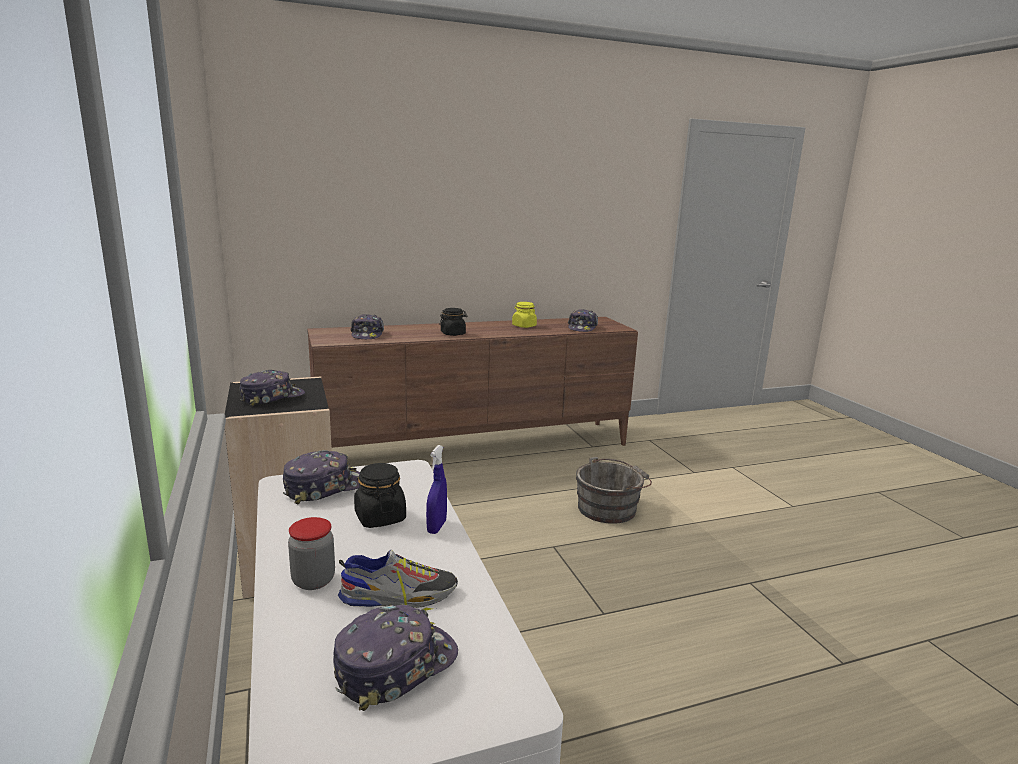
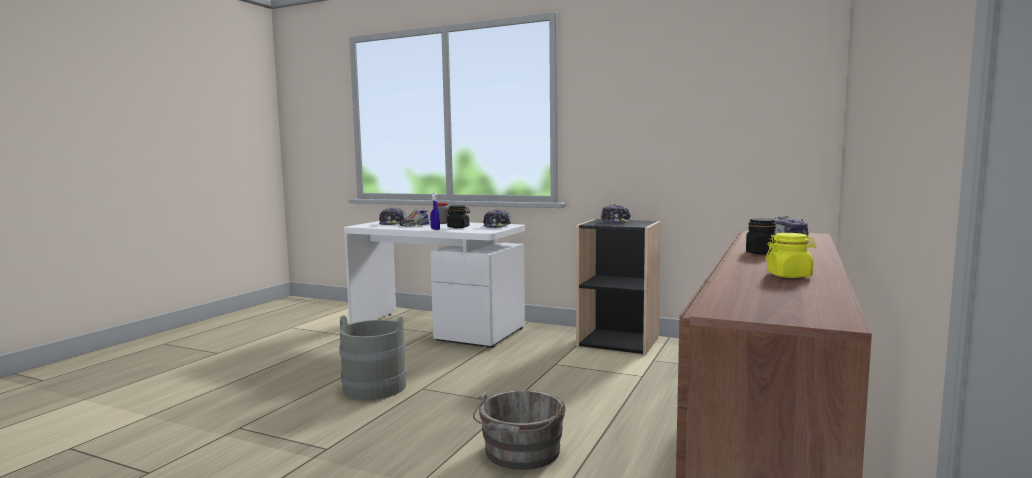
camera: 135 degrees right, 10 degrees down
cap [568,309,598,332] -> none
none -> grey bucket [339,316,407,400]

